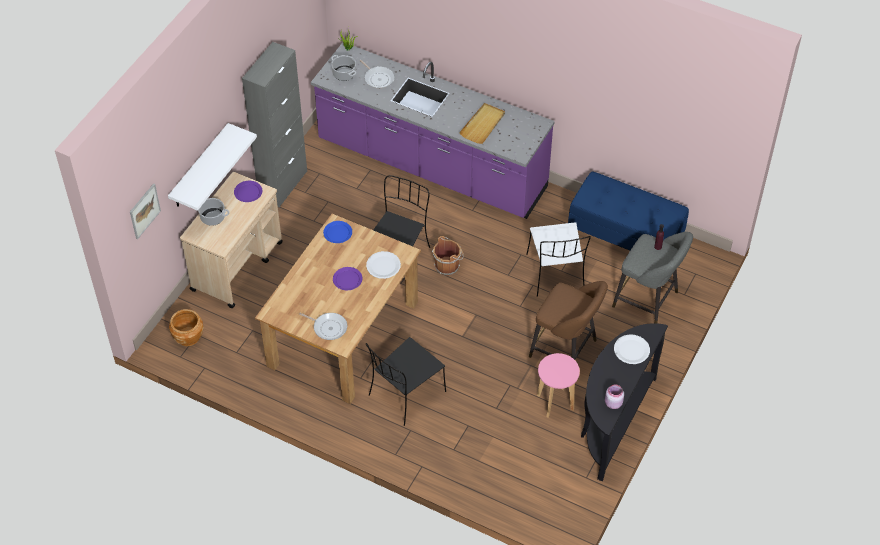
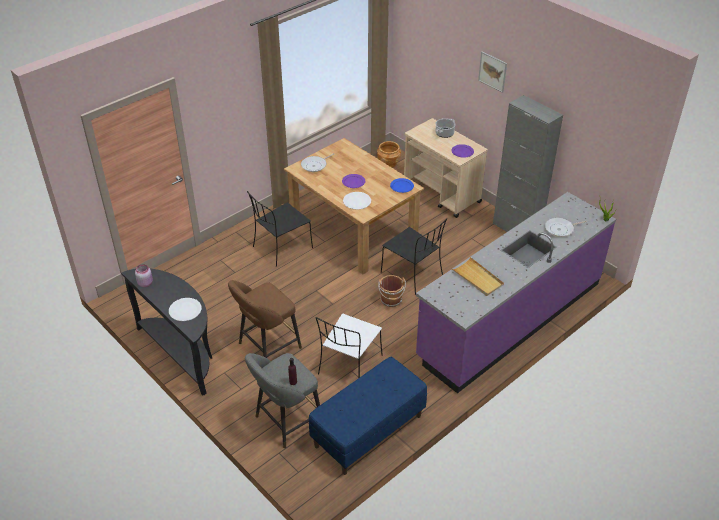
camera: 110 degrees right, 10 degrees down
picture [130,183,161,239] -> picture moved to [478,51,507,93]
white shelf [168,123,257,211] -> none
cooking pot [331,55,356,81] -> none
black chair [366,337,446,426] -> black chair turned 105 degrees counterclockwise [247,191,313,267]
white chair [526,222,591,297] -> white chair turned 75 degrees counterclockwise [316,313,383,378]
pink stool [537,353,580,418] -> none

